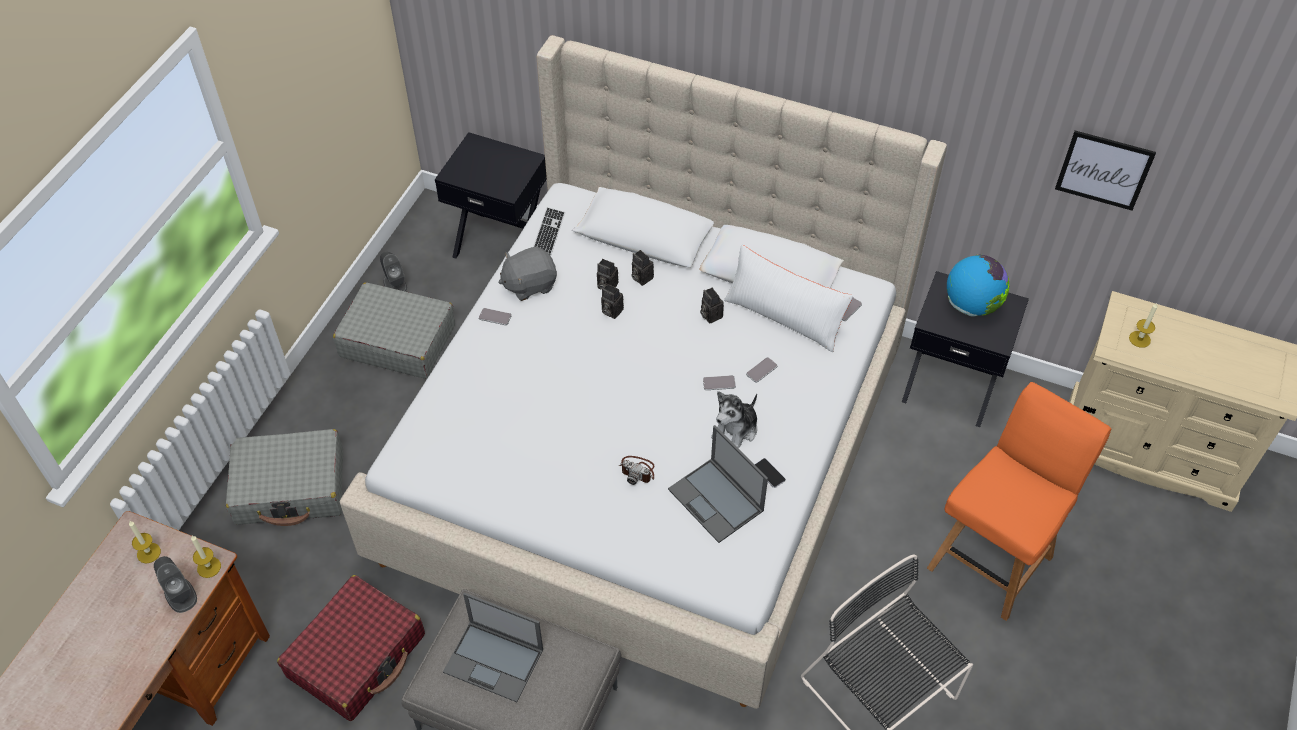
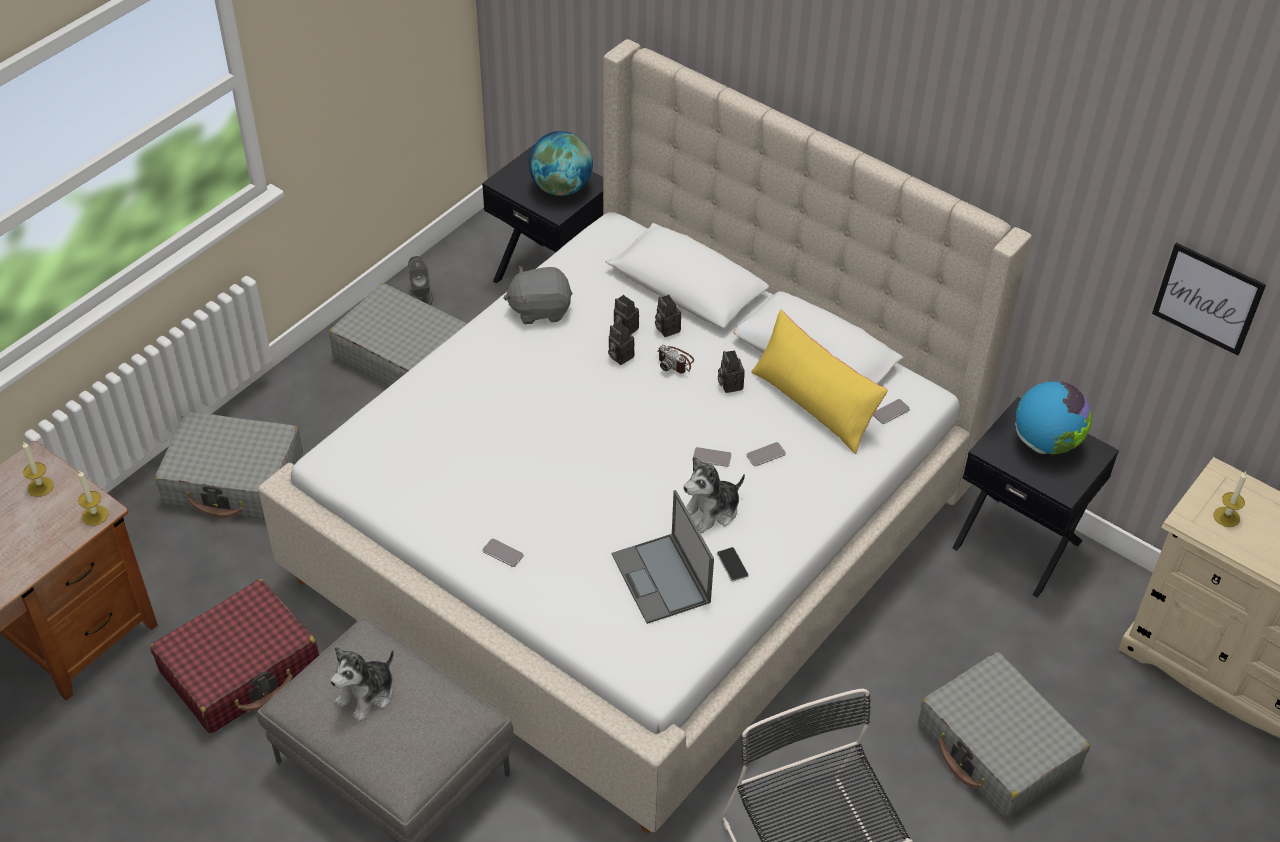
camera: 15 degrees right, 5 degrees down
grey speaker [154,556,197,613] -> none
laptop [443,593,543,702] -> plush toy [331,647,394,722]
phone [479,308,511,325] -> phone moved to [482,538,524,567]
keyboard [533,207,566,256] -> none
camera [619,456,654,485] -> camera moved to [657,345,694,374]
white pillow [724,245,853,352] -> yellow pillow [751,310,888,454]
orange chair [927,382,1112,621] -> grey suitcase [918,652,1090,819]
none -> globe [529,131,593,196]

